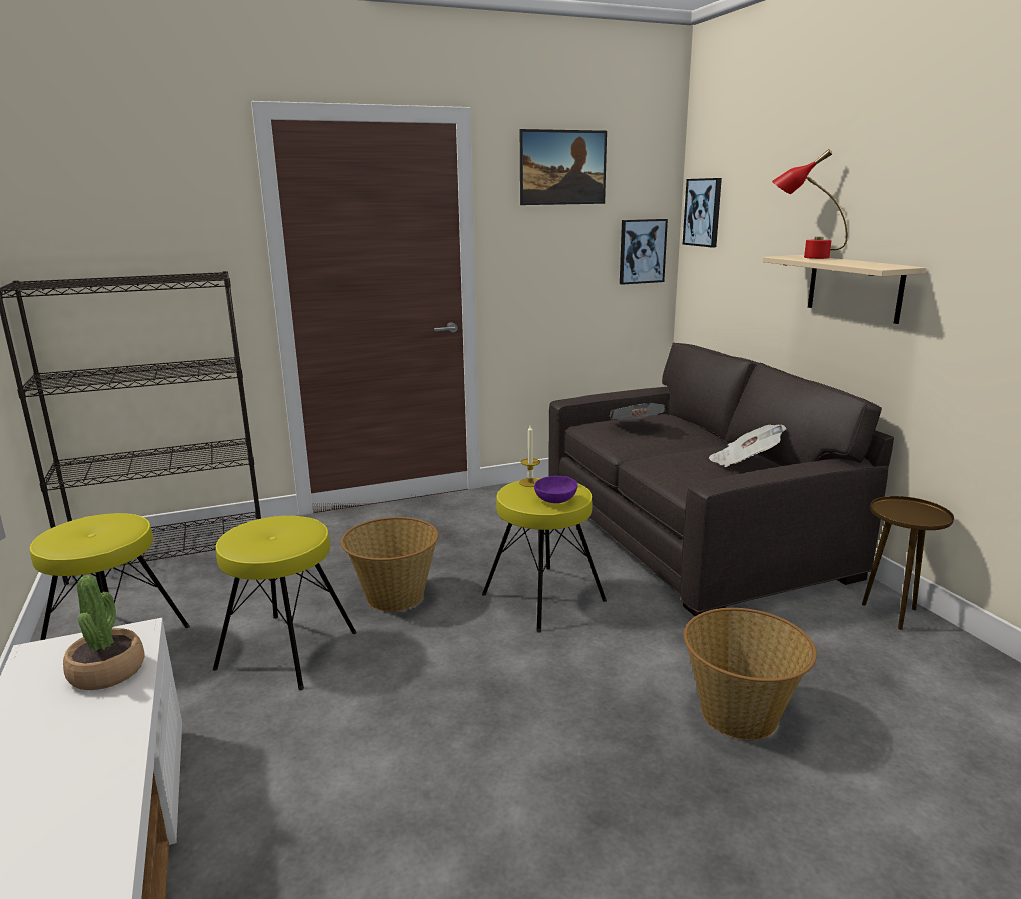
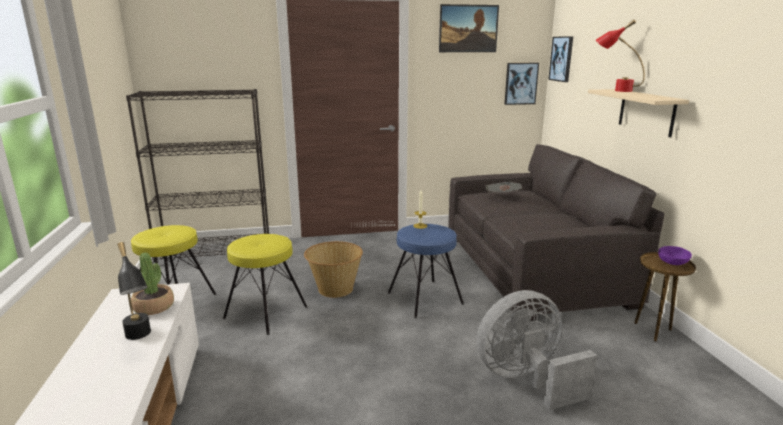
camera: 10 degrees right, 0 degrees up
yellow stool [482,478,607,633] -> blue stool [388,224,464,318]
purple bowl [534,476,578,503] -> purple bowl moved to [658,246,692,265]
basket [684,608,817,740] -> grey fan [476,290,597,410]
newspaper [709,425,787,467] -> none
none -> black table lamp [117,242,151,340]

